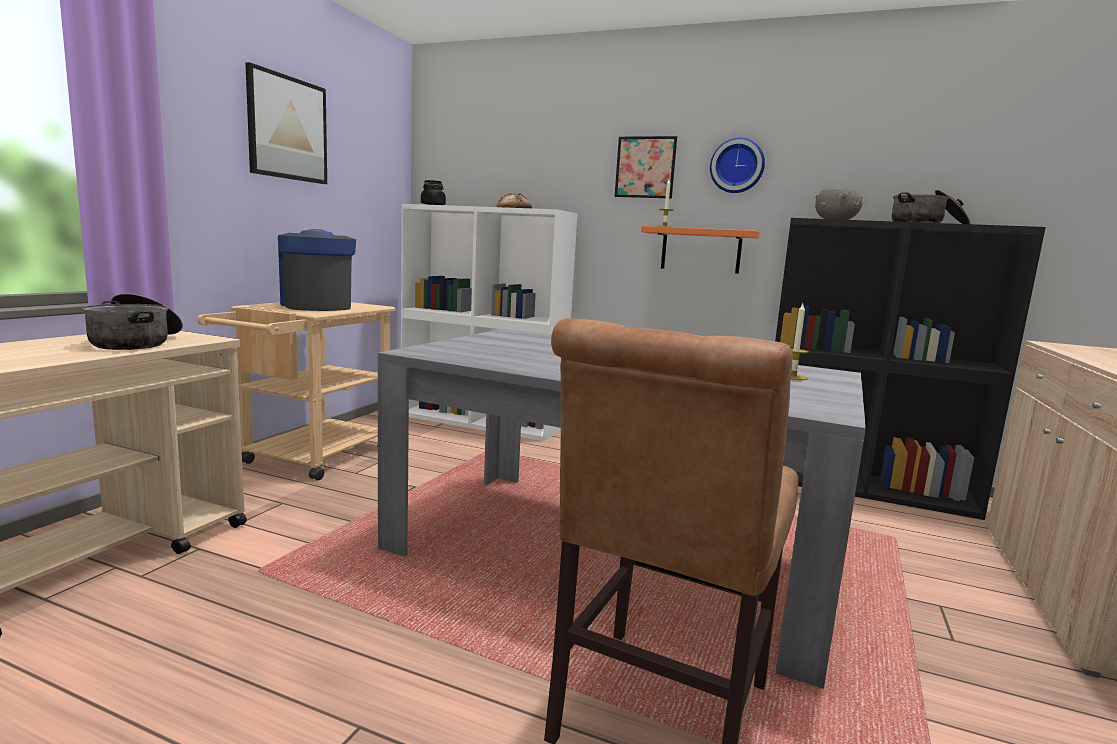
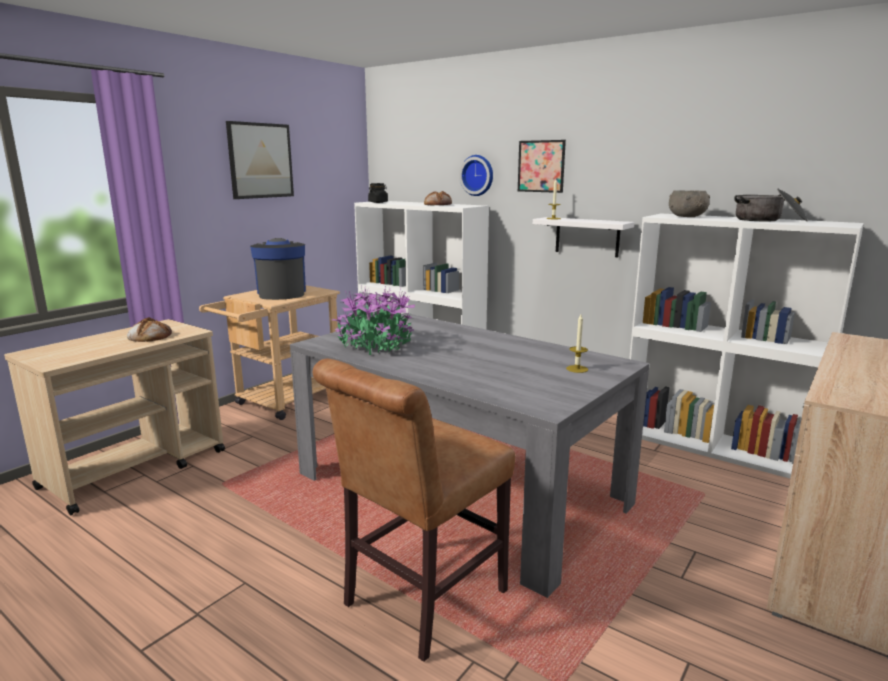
camera: 15 degrees right, 5 degrees up
cooking pot [82,293,183,350] -> bread [127,317,172,342]
orange shelf [641,226,760,274] -> white shelf [533,217,635,257]
wall clock [710,137,765,193] -> wall clock moved to [459,155,493,196]
black bookcase [775,218,1046,520] -> white bookcase [629,214,864,478]
none -> potted plant [332,286,415,355]

